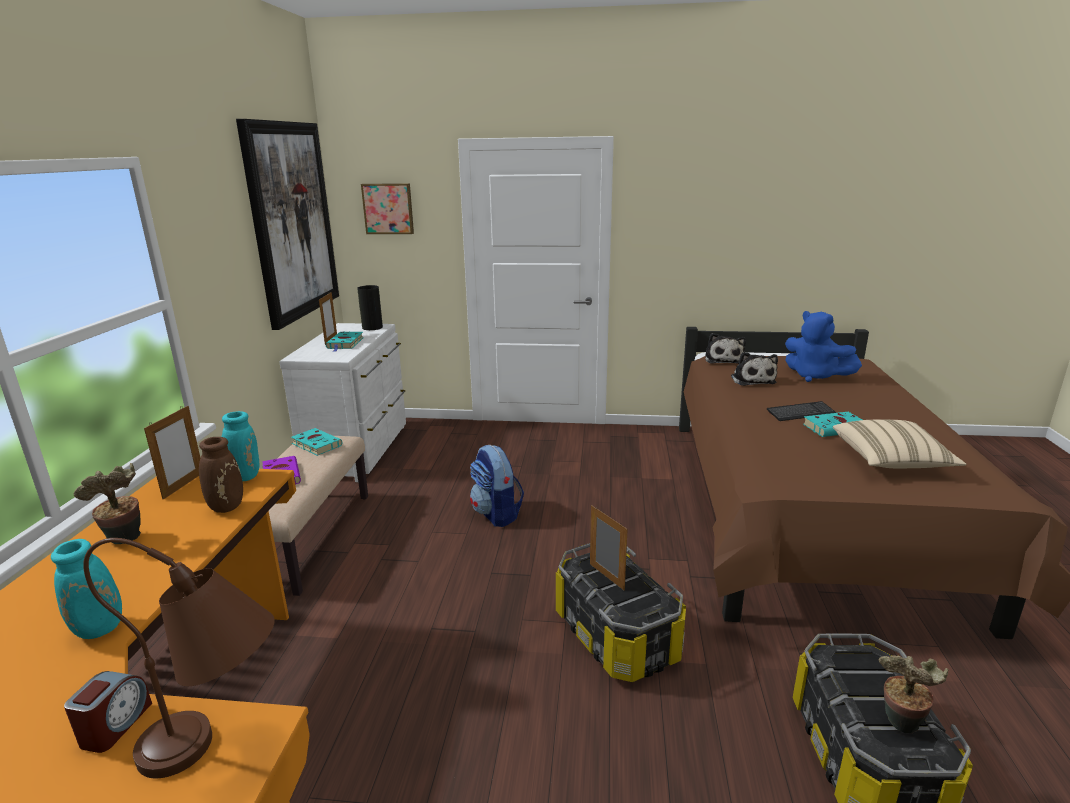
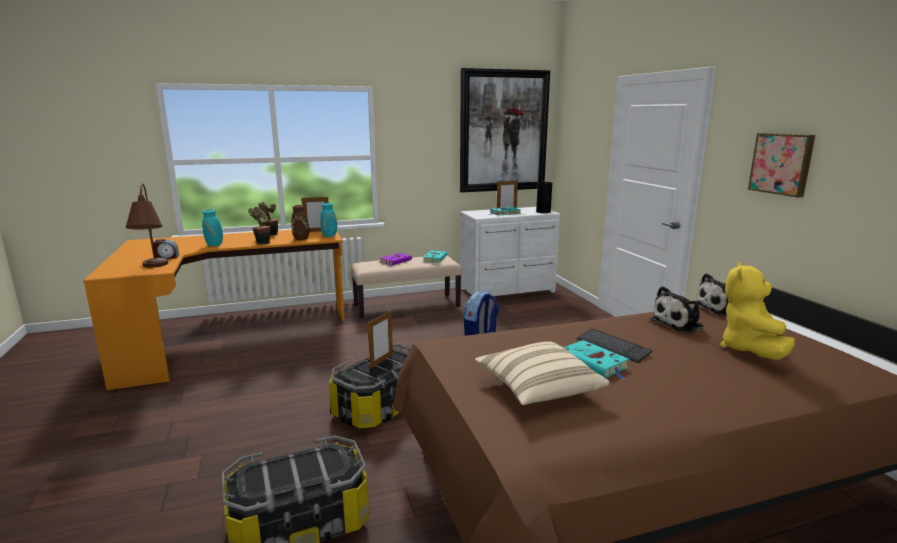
camera: 65 degrees right, 5 degrees down
picture [361,183,414,234] -> picture moved to [748,133,815,197]
blue plush toy [785,311,862,382] -> yellow plush toy [720,262,795,360]
potted plant [878,655,949,733] -> potted plant moved to [248,207,271,244]

